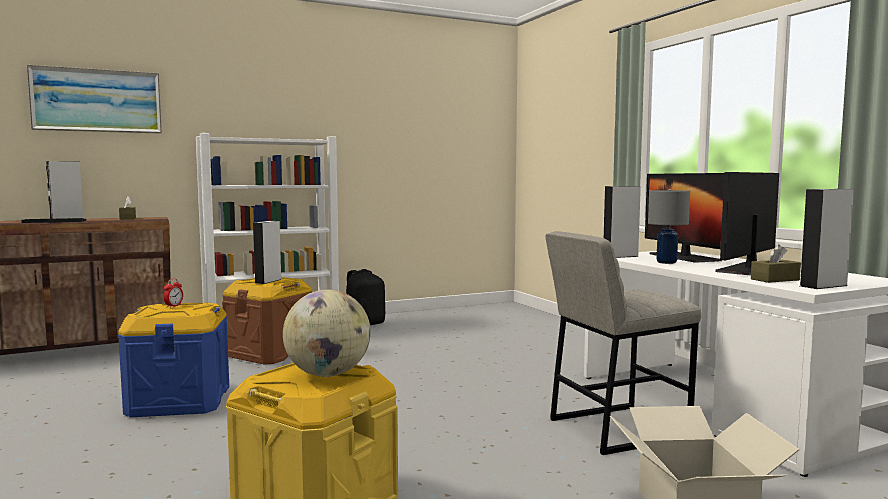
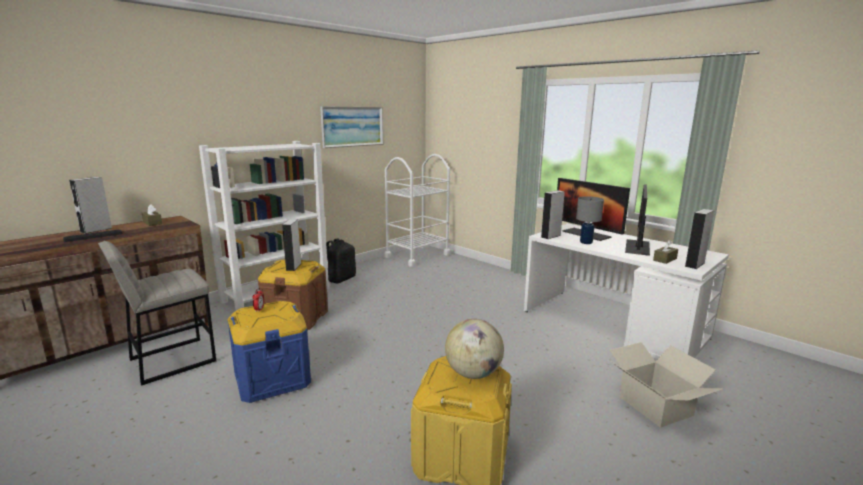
camera: 20 degrees left, 10 degrees up
picture [27,65,162,134] -> picture moved to [320,106,383,148]
grey chair [545,231,701,455] -> grey chair moved to [98,241,216,386]
none -> white cart [384,154,450,267]

